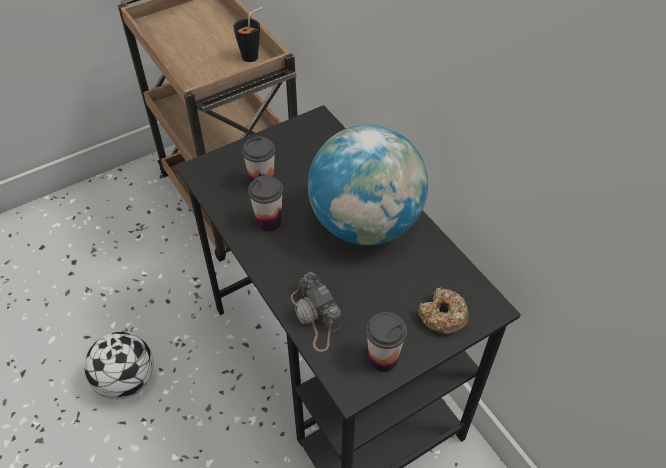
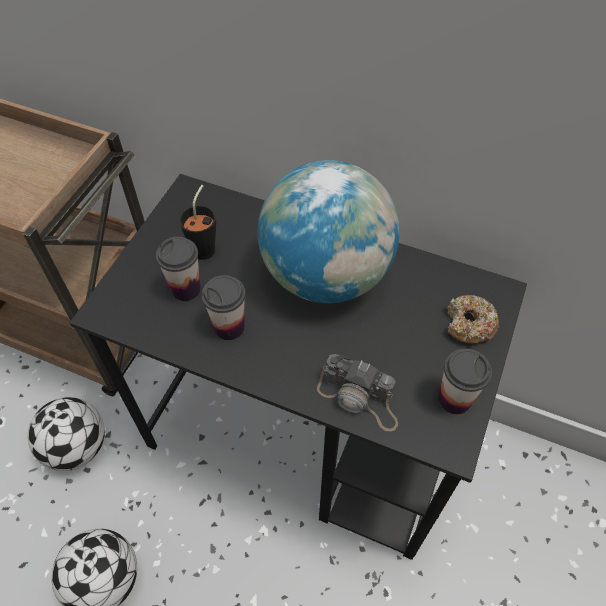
camera: 35 degrees left, 5 degrees up
black cup [234,7,263,62] -> black cup moved to [179,185,216,260]
none -> football [28,397,105,471]

